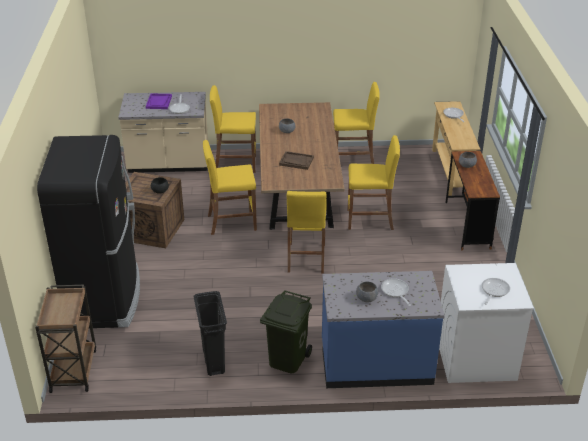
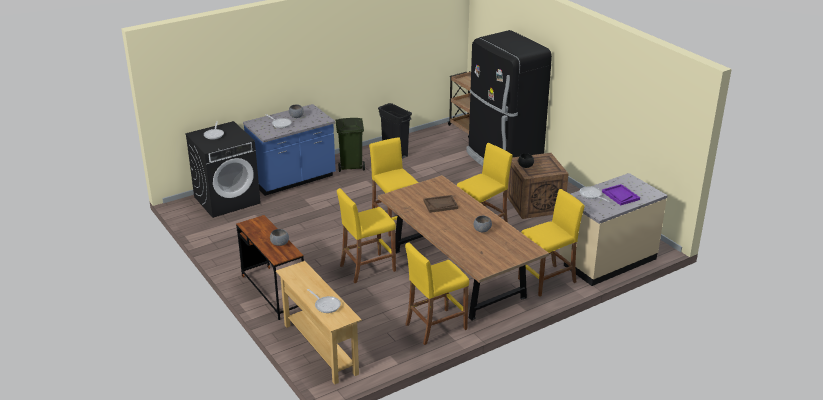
camera: 150 degrees right, 5 degrees down
white washing machine [439,263,534,383] -> black washing machine [185,121,261,218]

